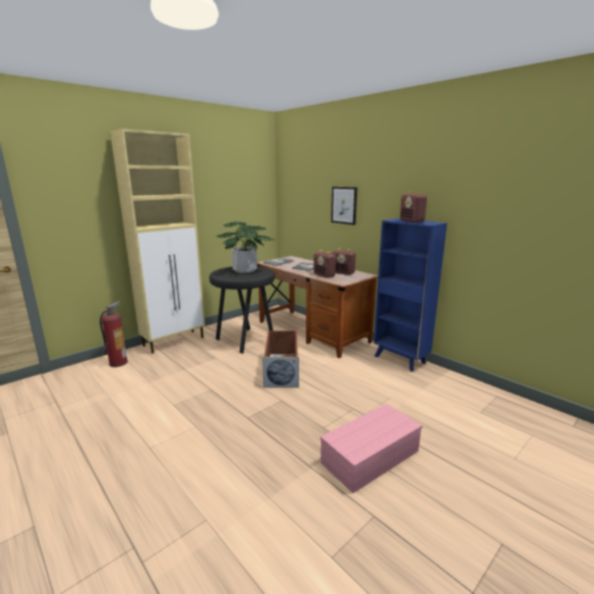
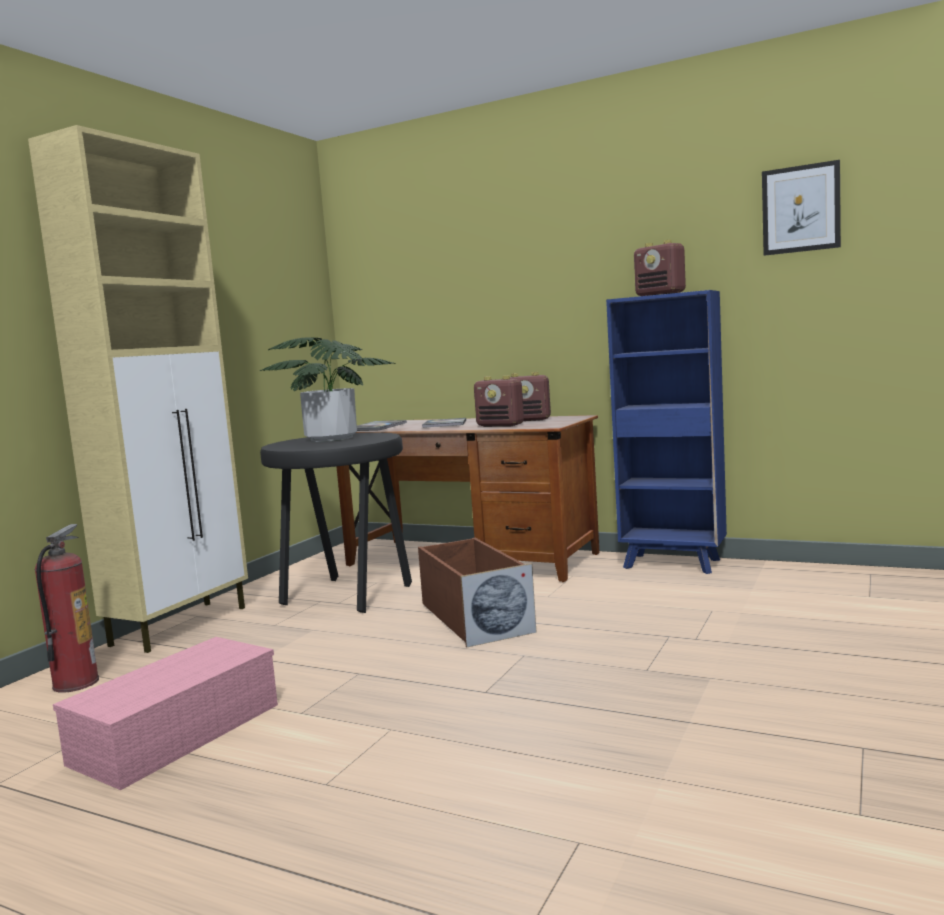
camera: 20 degrees left, 10 degrees down
pink storage box [320,404,423,493] -> pink storage box moved to [53,637,278,790]
picture [331,187,357,225] -> picture moved to [762,160,841,256]

